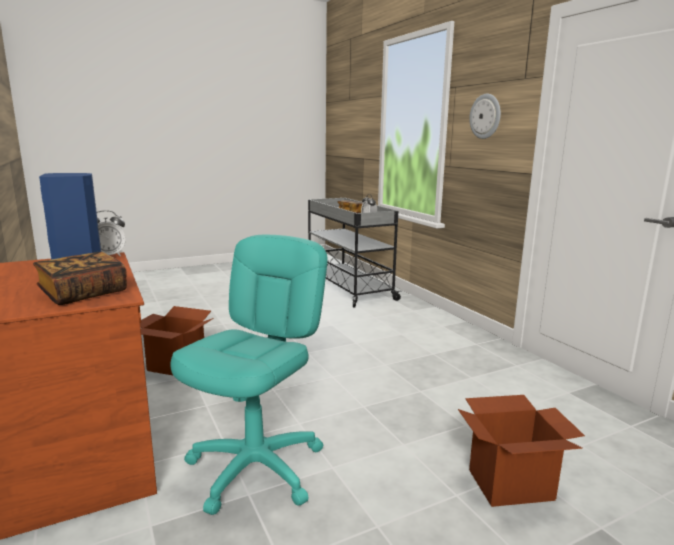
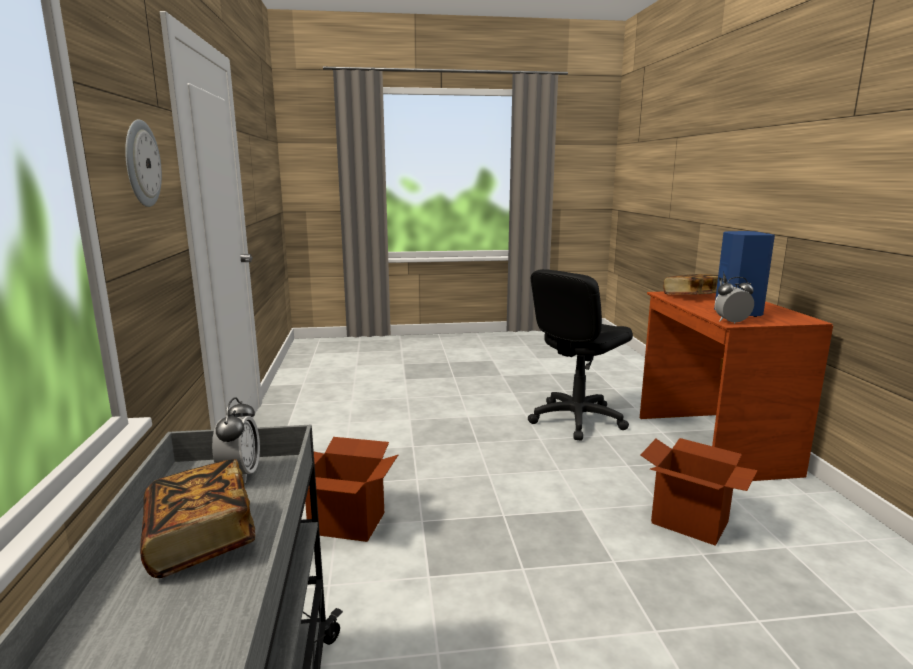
camera: 160 degrees left, 0 degrees up
turquoise office chair [171,235,328,515] -> black office chair [528,269,633,441]
cardboard box [458,395,585,507] -> cardboard box moved to [305,437,398,542]

